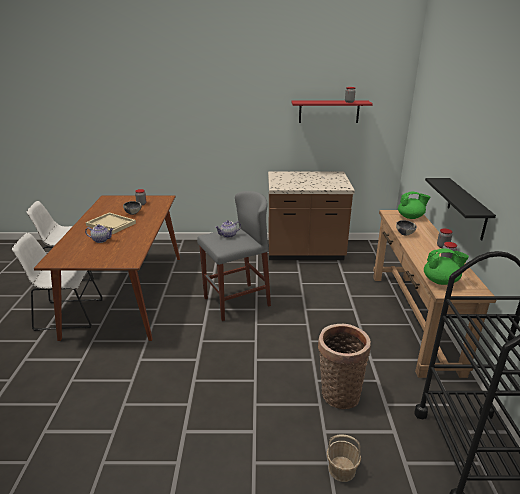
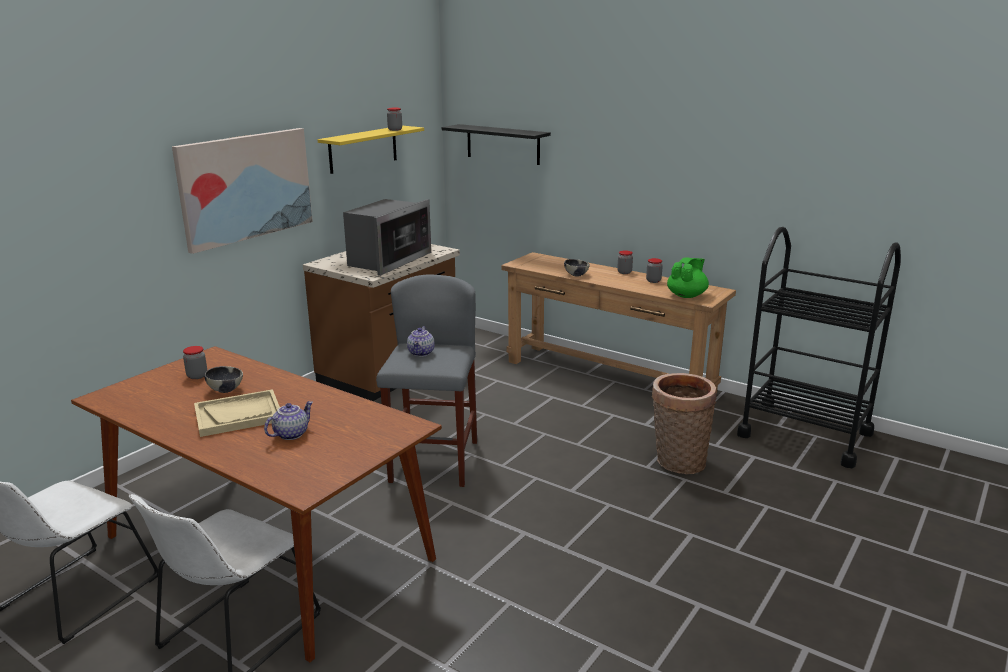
camera: 55 degrees left, 5 degrees down
red shelf [291,100,373,123] -> yellow shelf [317,125,424,174]
basket [327,434,361,482] -> none
green teapot [398,192,430,219] -> none
black shelf [425,178,496,241] -> black shelf moved to [442,124,551,165]
none -> picture [172,128,313,254]
none -> microwave [343,199,431,276]

